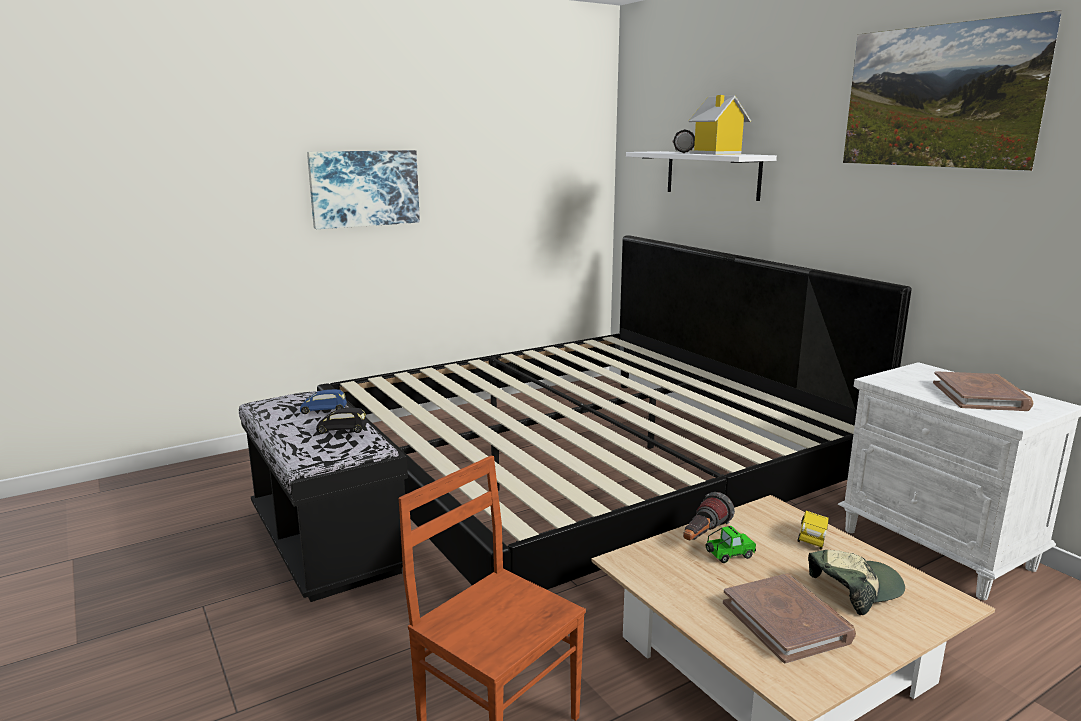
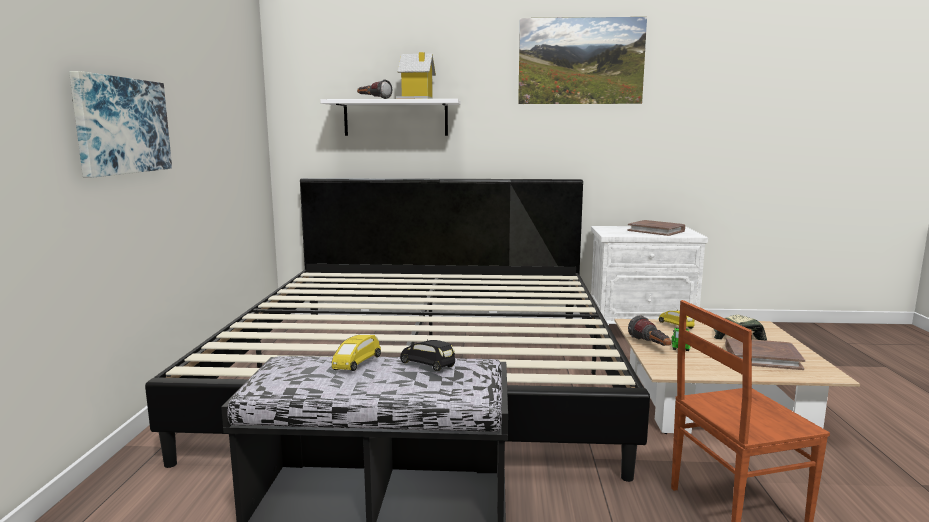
camera: 55 degrees left, 5 degrees down
blue toy car [300,389,347,414] -> yellow toy car [332,335,381,371]
black toy car [316,408,367,434] -> black toy car turned 90 degrees clockwise [400,340,455,371]

